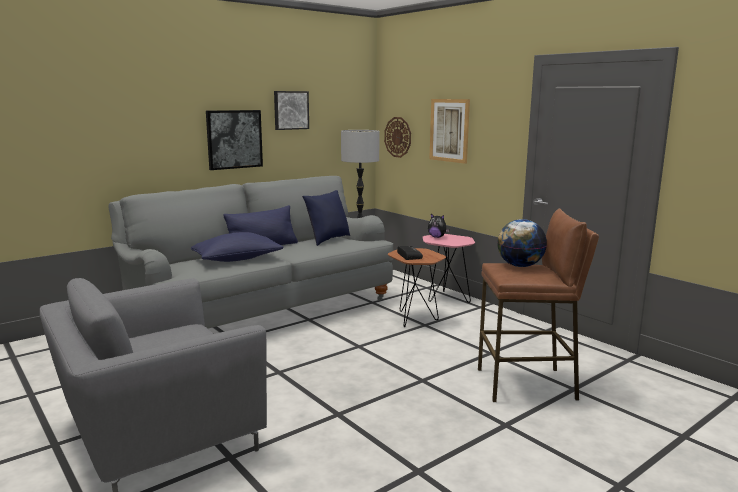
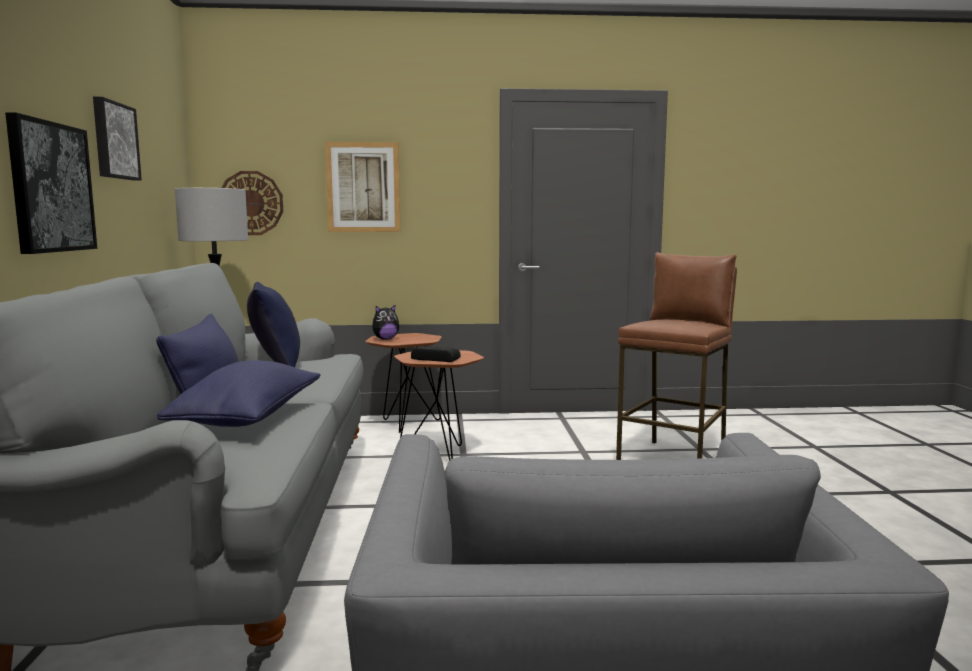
camera: 55 degrees left, 5 degrees down
pink side table [423,234,475,303] -> brown side table [365,333,442,433]
globe [497,219,547,267] -> none

